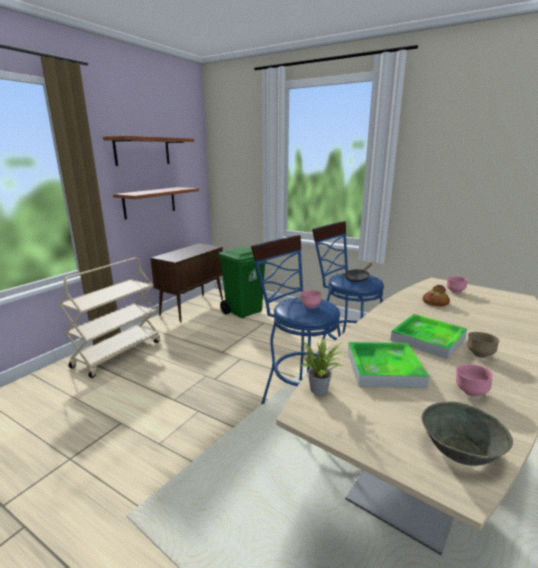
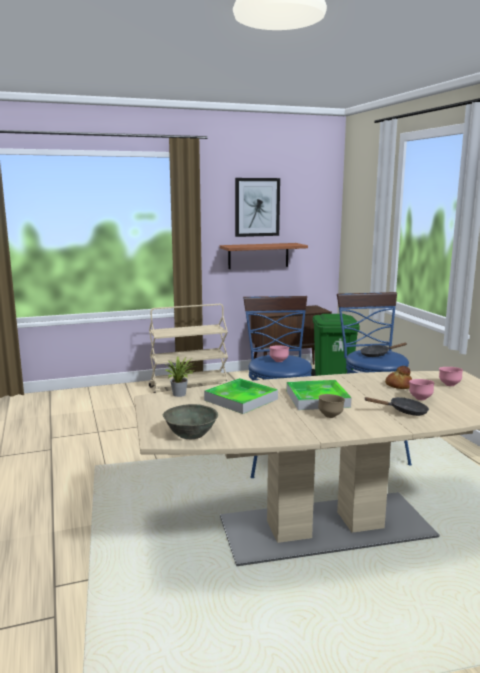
camera: 40 degrees right, 5 degrees down
shelf [103,136,194,166] -> picture [235,178,280,237]
pink bowl [456,364,493,397] -> pink bowl moved to [409,379,434,400]
none -> black frying pan [364,397,429,416]

